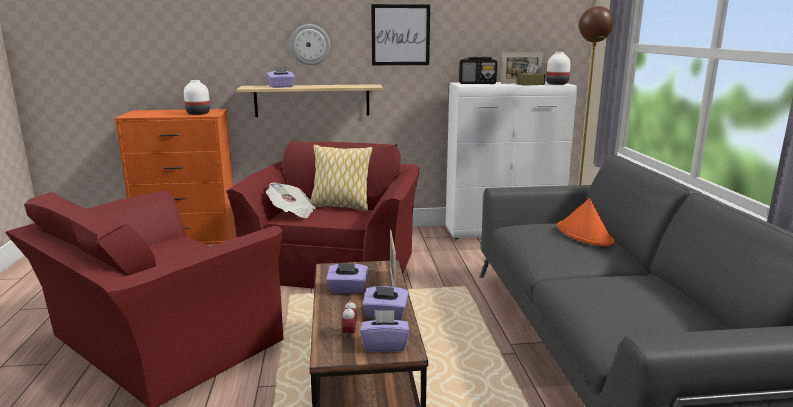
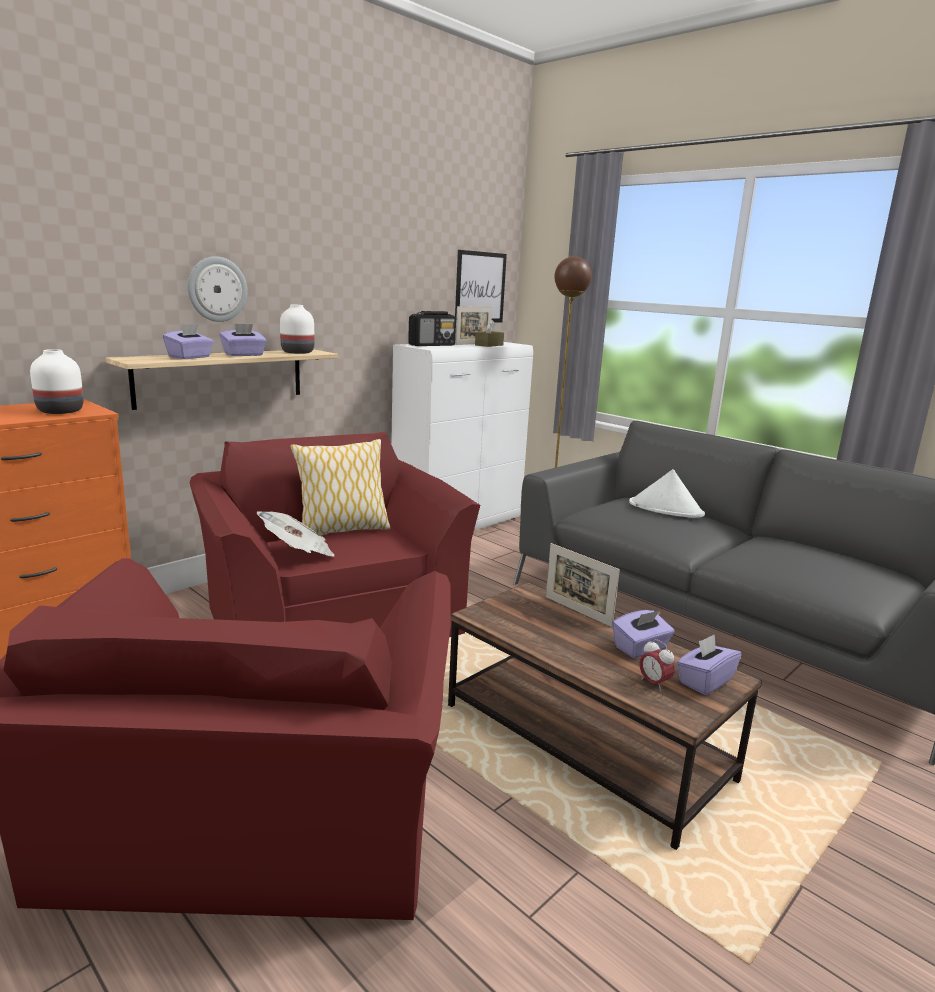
camera: 40 degrees left, 0 degrees up
purple tissue box [326,263,368,293] -> purple tissue box moved to [220,324,267,356]
picture [371,4,430,65] -> picture moved to [455,250,507,322]
white vase [546,52,571,85] -> white vase moved to [280,304,314,354]
orange hat [557,198,614,246] -> white hat [629,469,705,518]

